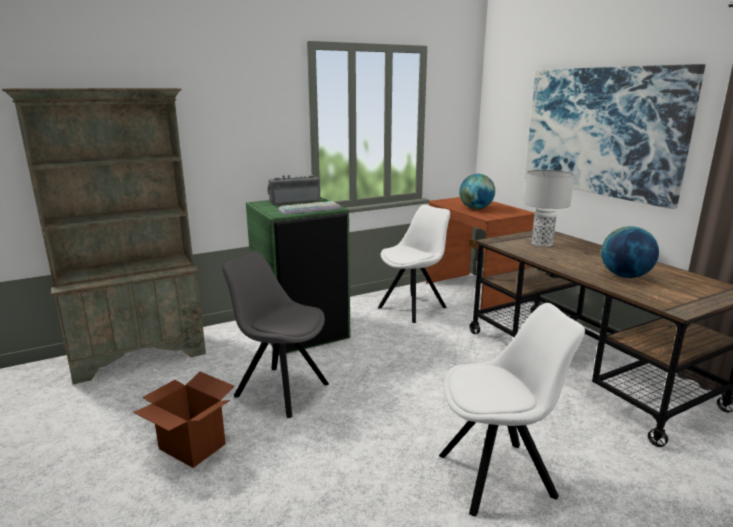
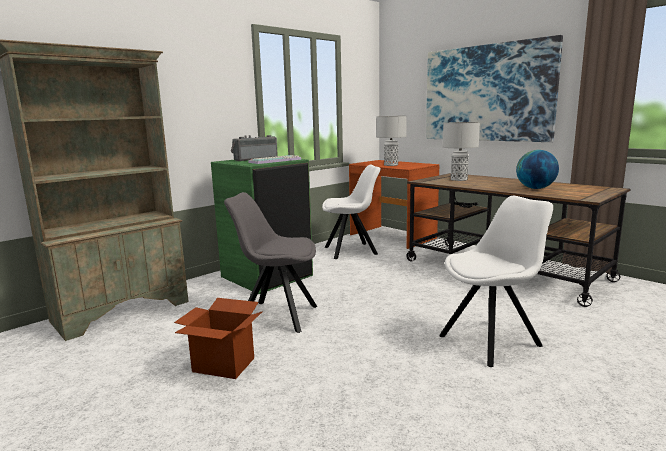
camera: 15 degrees left, 5 degrees down
white chair [378,205,450,323] -> white chair turned 45 degrees clockwise [322,165,381,259]
globe [459,174,495,209] -> white table lamp [376,116,406,166]

